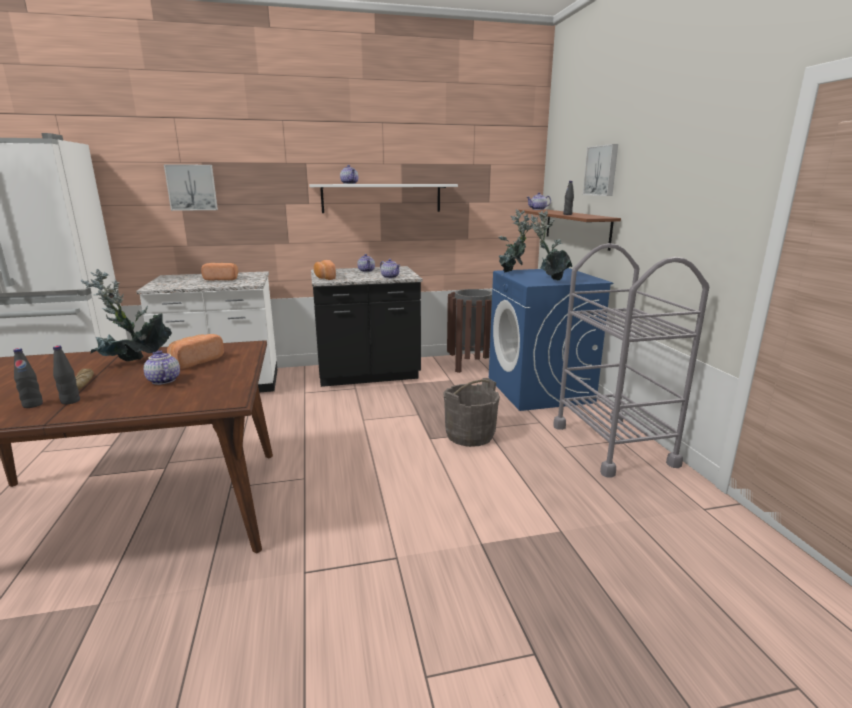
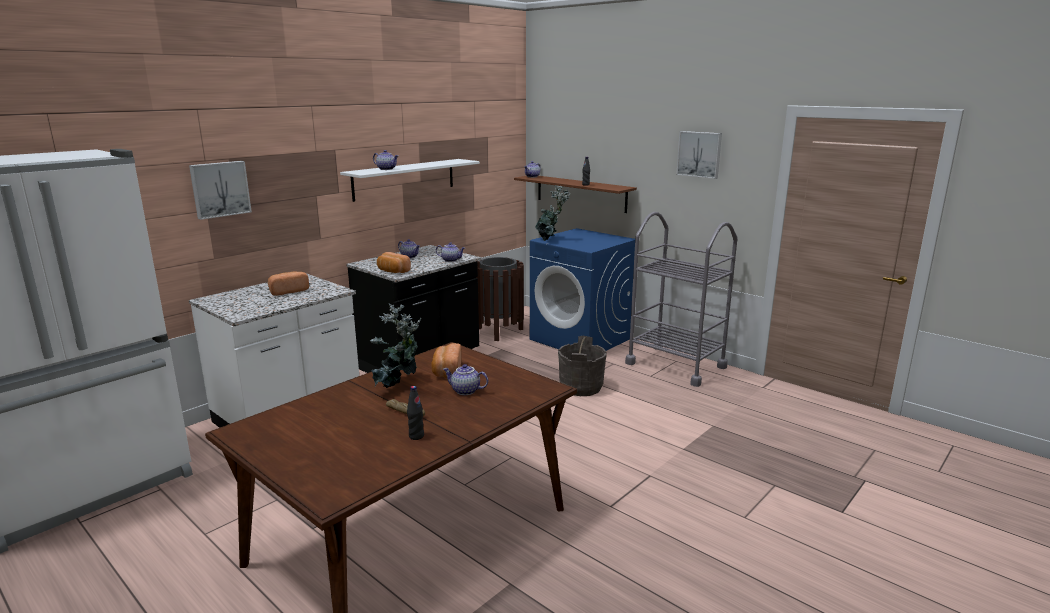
camera: 35 degrees left, 0 degrees up
black bottle [53,346,80,404] -> none
potted plant [531,210,572,281] -> none
picture [583,144,618,196] -> picture moved to [676,131,722,179]

